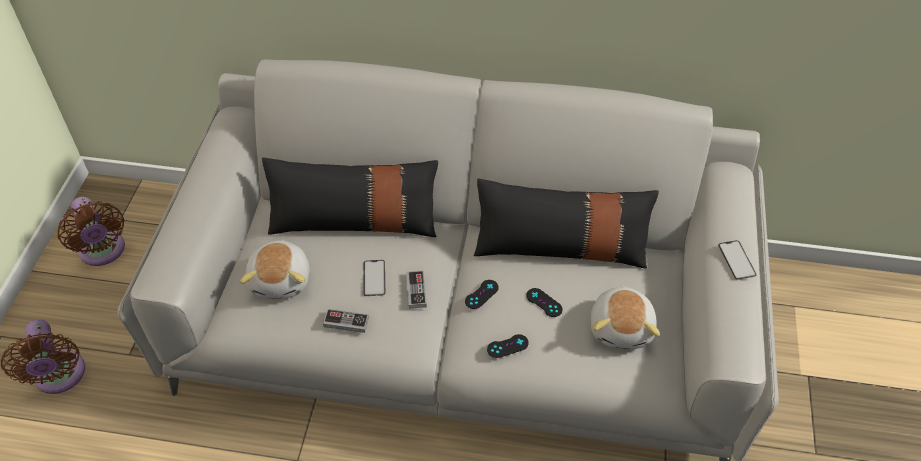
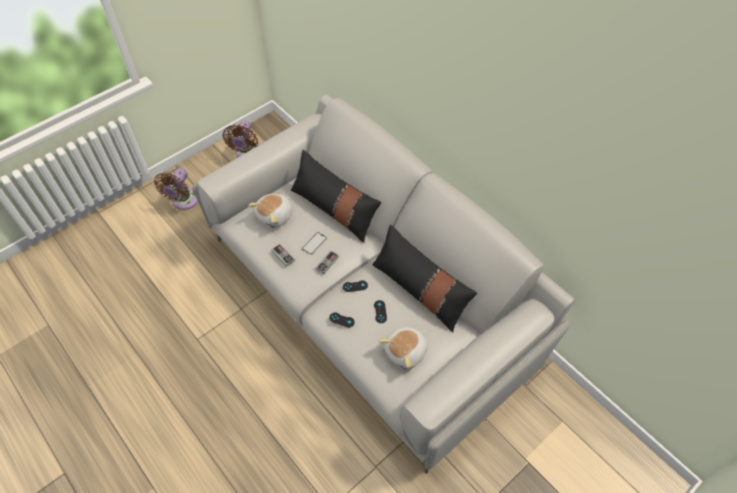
camera: 40 degrees right, 5 degrees up
phone [718,240,757,280] -> none

